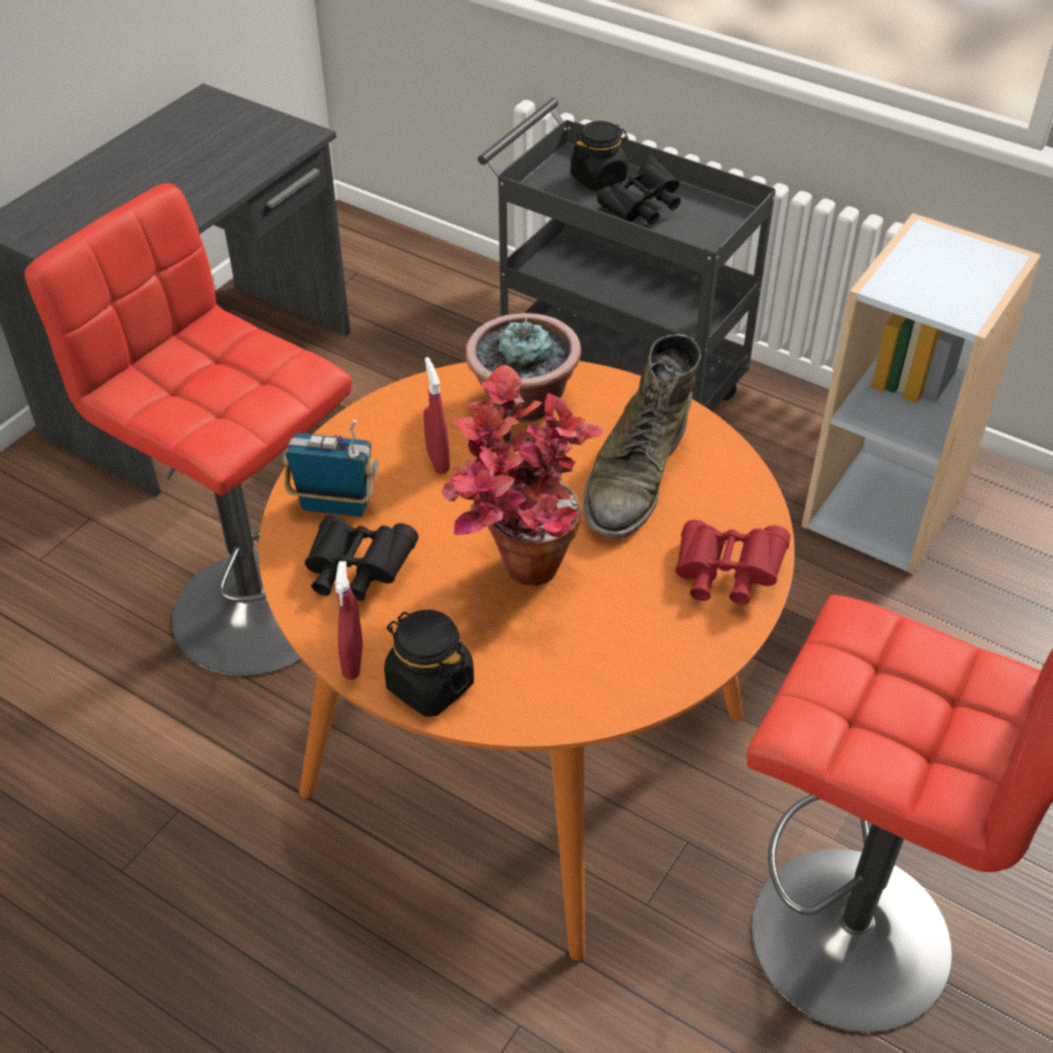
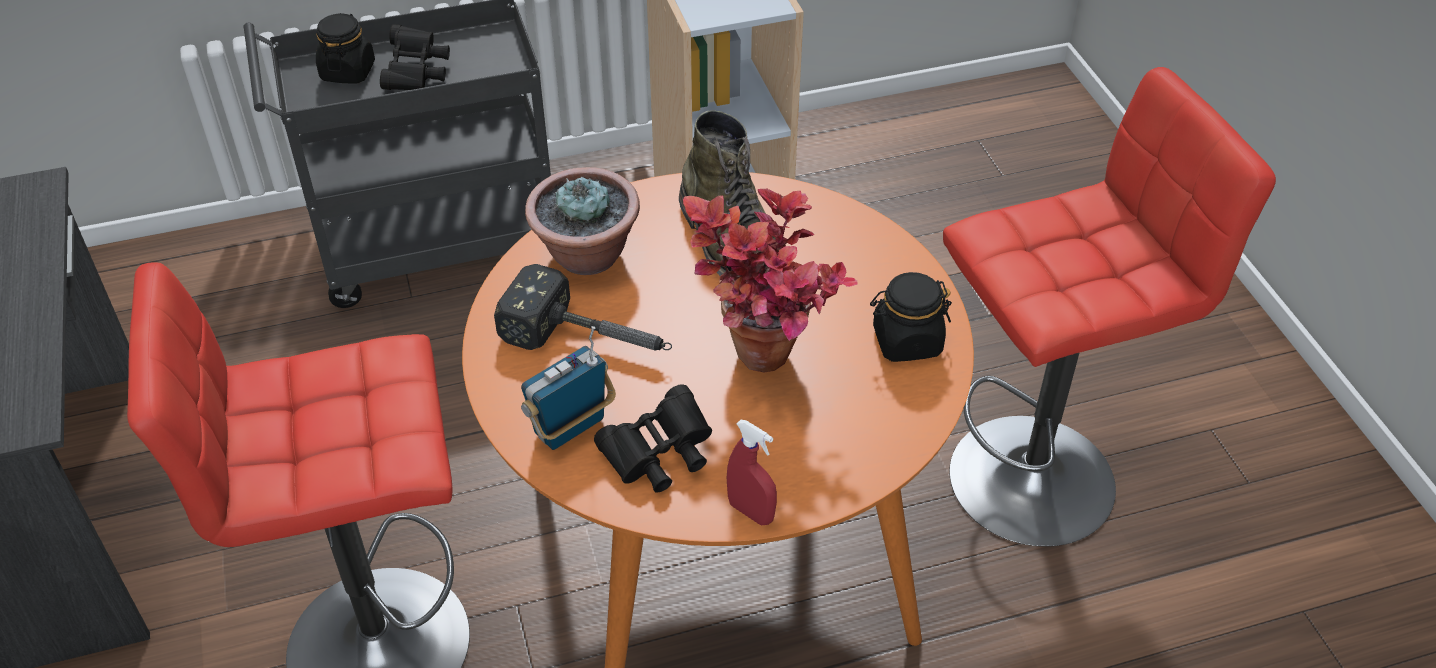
camera: 50 degrees left, 0 degrees up
black jar [384,610,474,717] -> black jar moved to [870,272,952,362]
red spray bottle [424,357,450,474] -> hammer [494,264,672,350]
red binoculars [675,520,790,605] -> none

